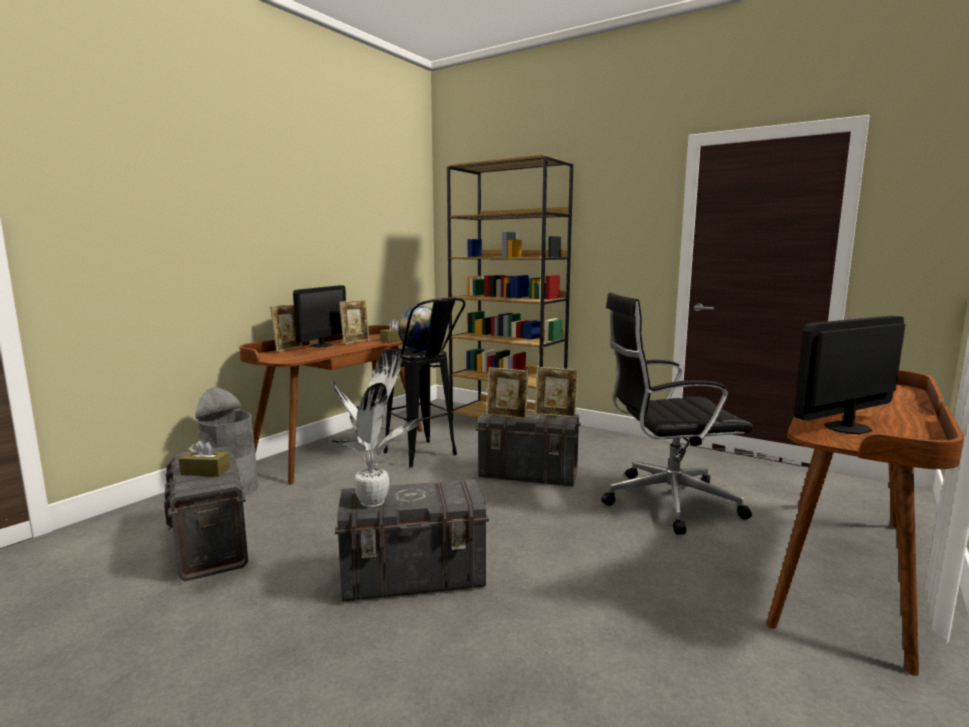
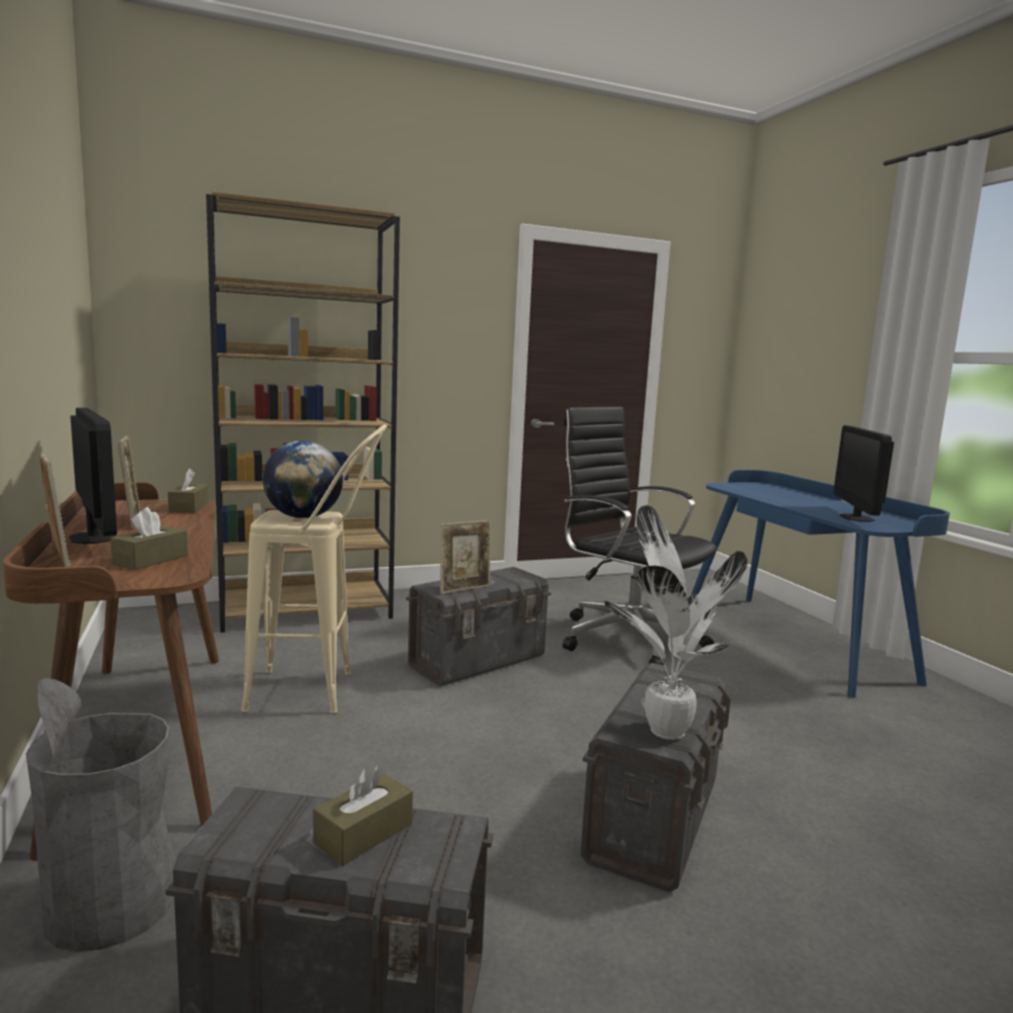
camera: 55 degrees left, 0 degrees up
black stool [383,298,466,467] -> beige stool [241,424,387,713]
picture frame [535,367,579,418] -> none
black office chair [601,293,753,535] -> black office chair turned 105 degrees clockwise [563,407,717,665]
brown desk [766,370,964,676] -> blue desk [691,470,950,698]
none -> brown tissue box [110,507,188,570]

